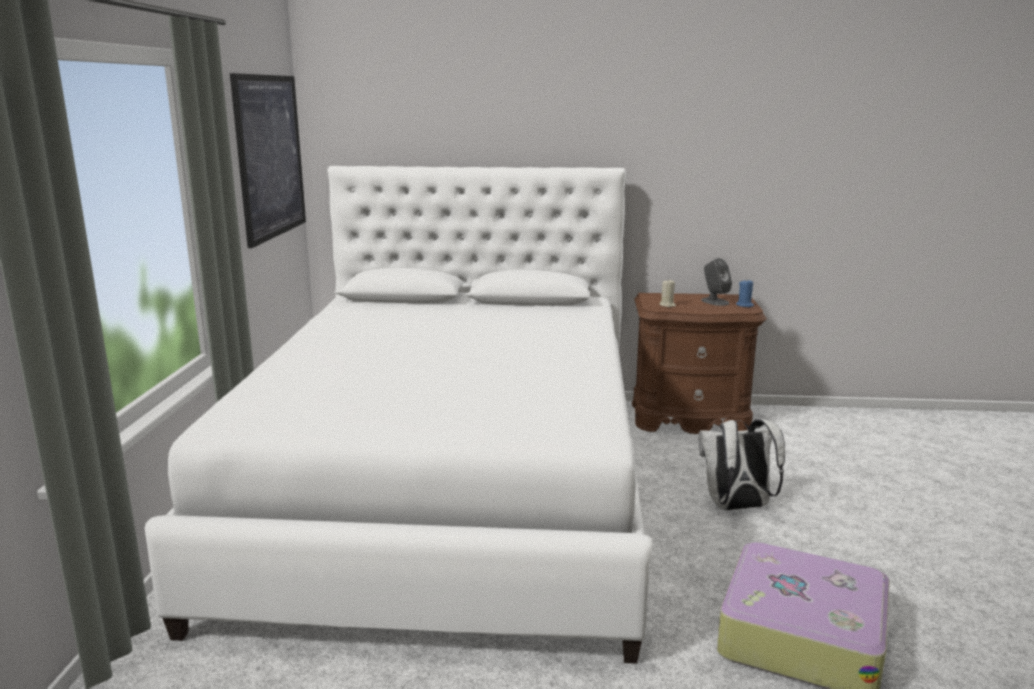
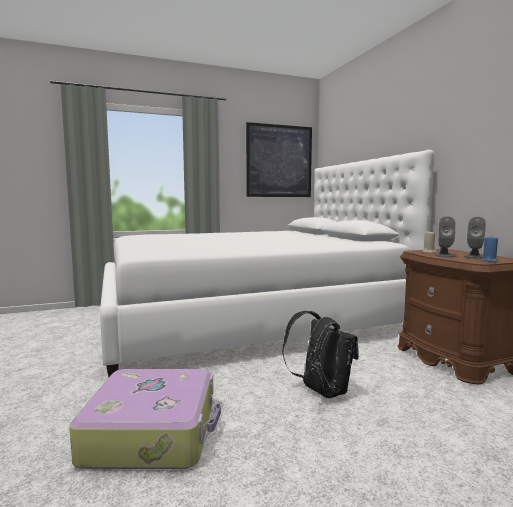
camera: 65 degrees right, 10 degrees down
white backpack [699,419,785,510] -> black backpack [282,311,359,398]
none -> grey speaker [435,216,455,258]

